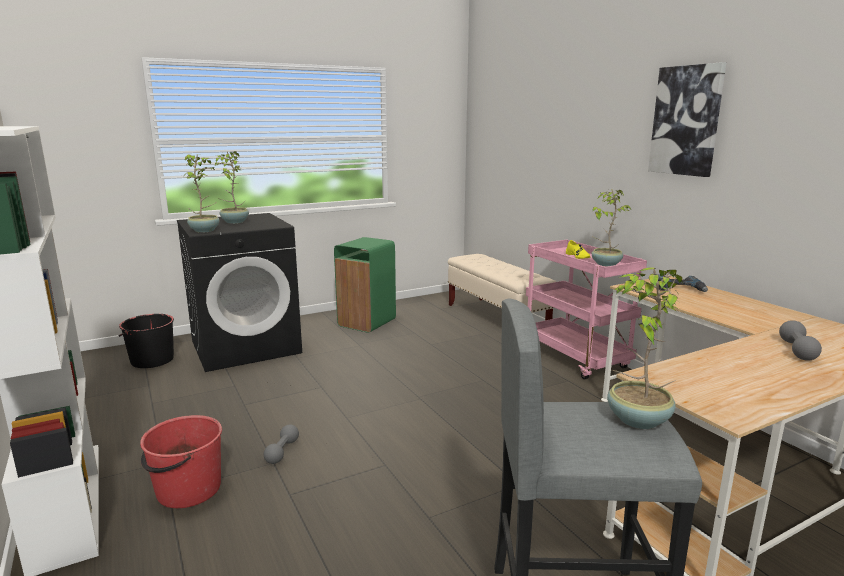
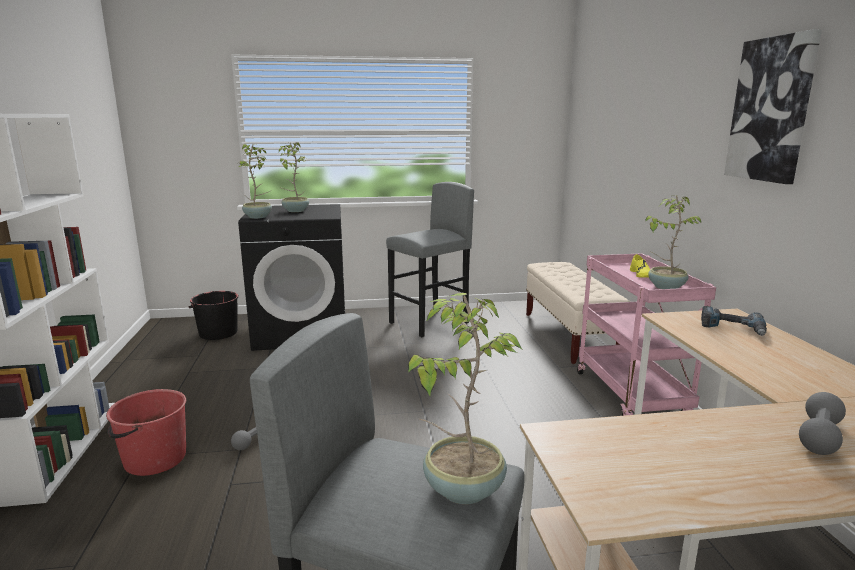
camera: 20 degrees right, 0 degrees up
green trash can [334,237,396,333] -> grey stool [386,182,474,337]

